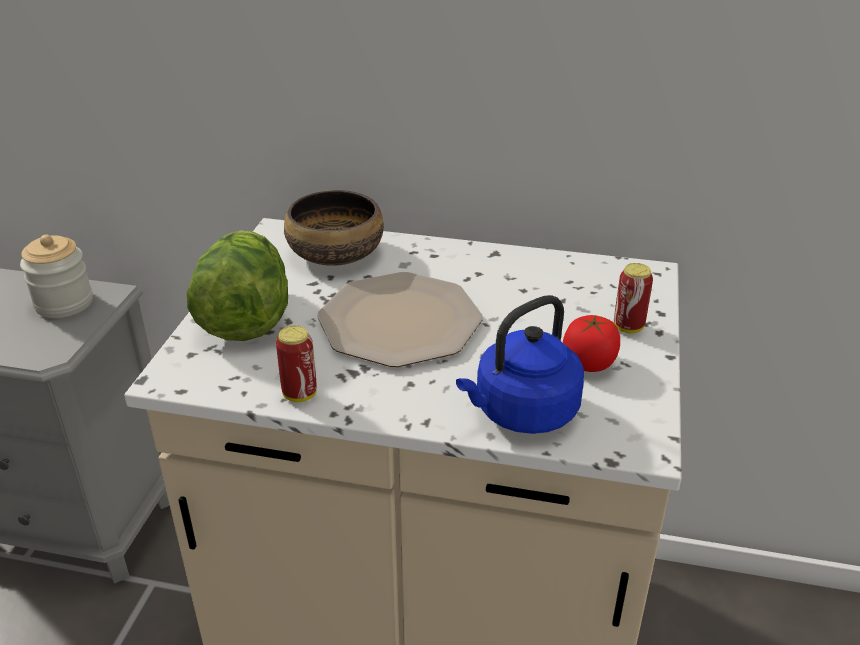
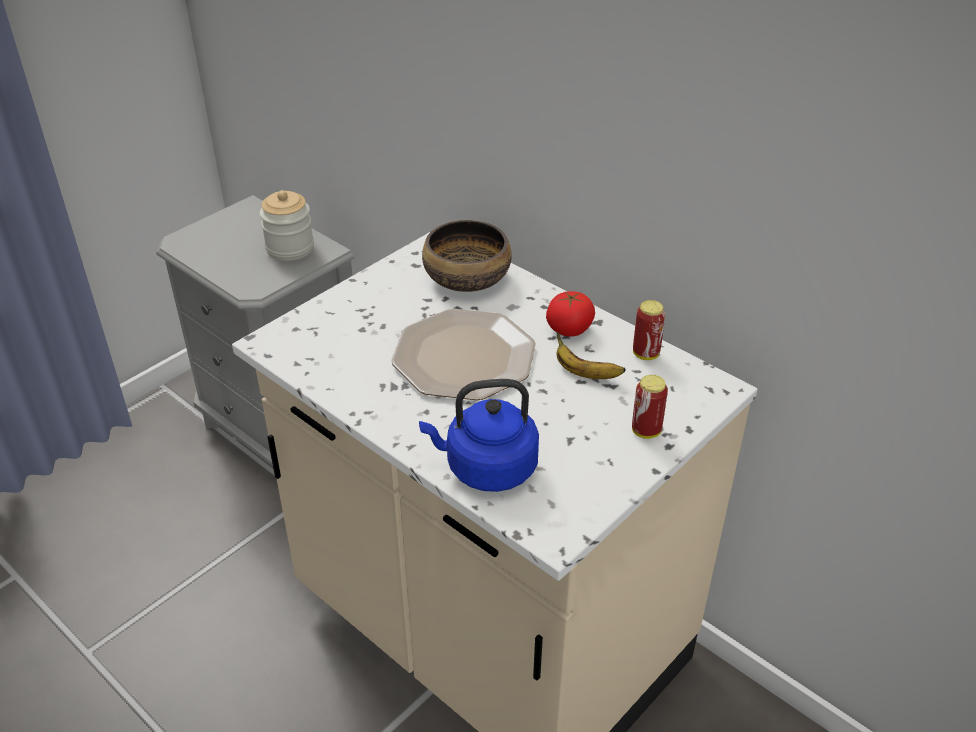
camera: 30 degrees right, 5 degrees up
lettuce [187,231,288,341] -> none
can [276,325,317,402] -> can moved to [633,300,666,360]
tomato [563,315,620,372] -> tomato moved to [546,291,595,337]
none -> banana [557,332,626,379]

